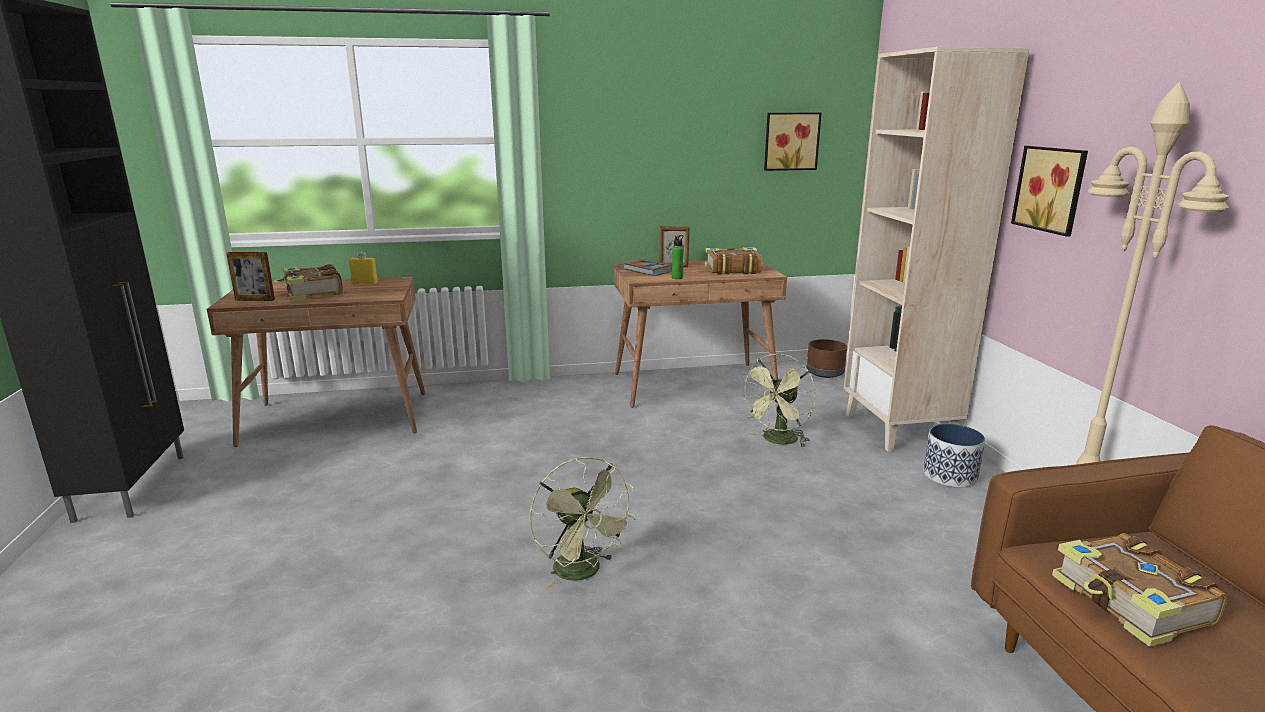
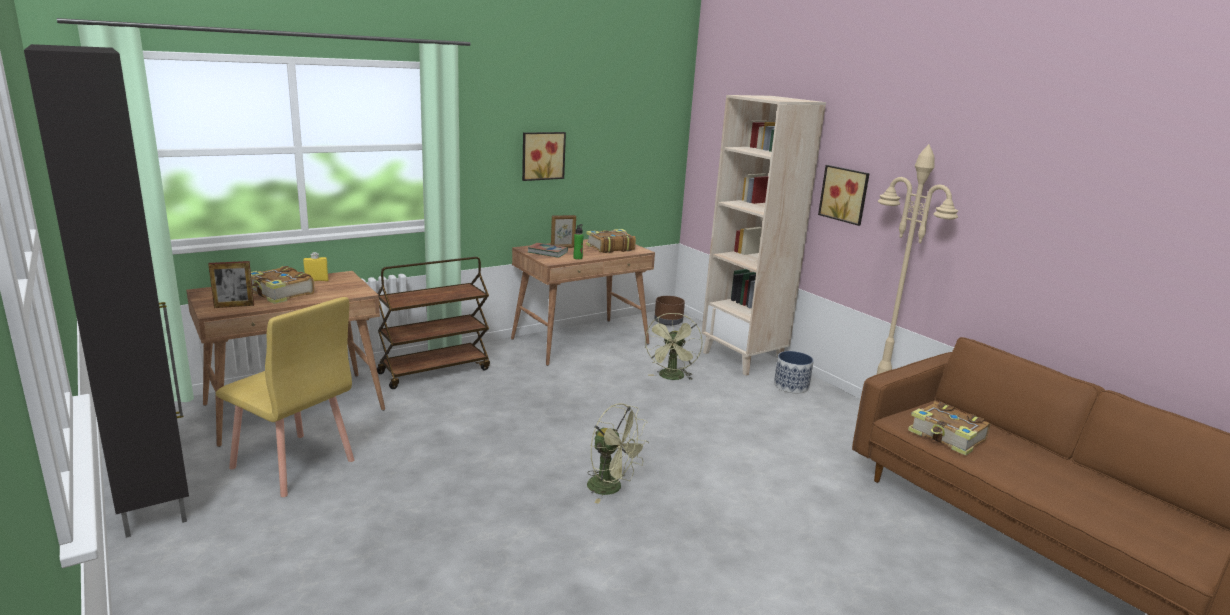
camera: 25 degrees left, 0 degrees up
picture [764,113,821,171] -> picture moved to [522,132,566,181]
none -> yellow chair [216,297,354,497]
none -> brown cart [377,257,490,389]

